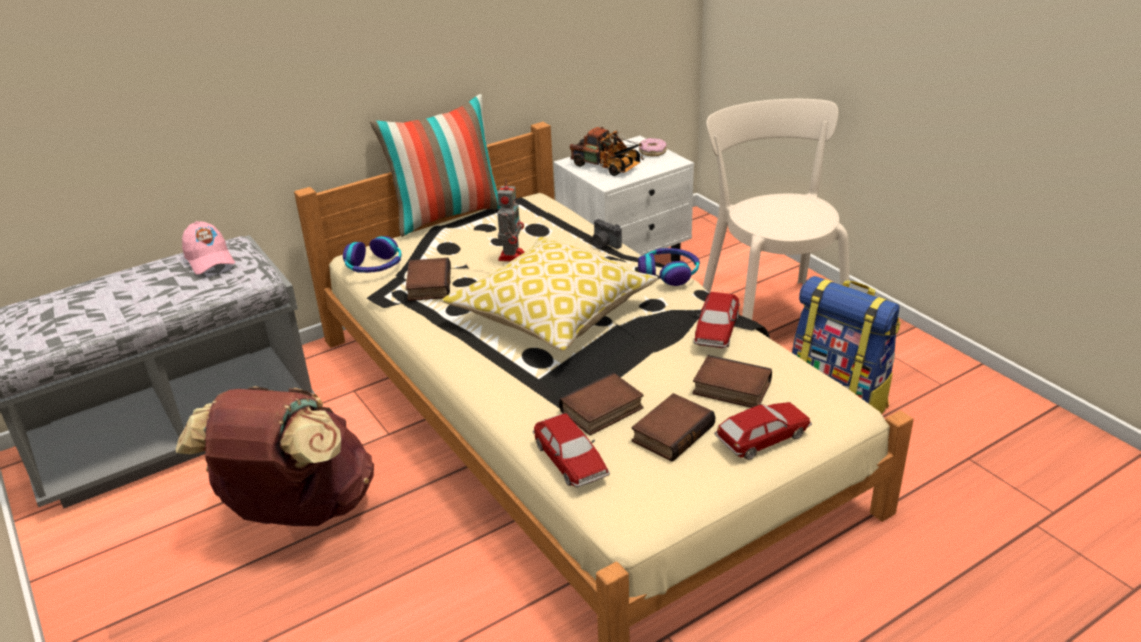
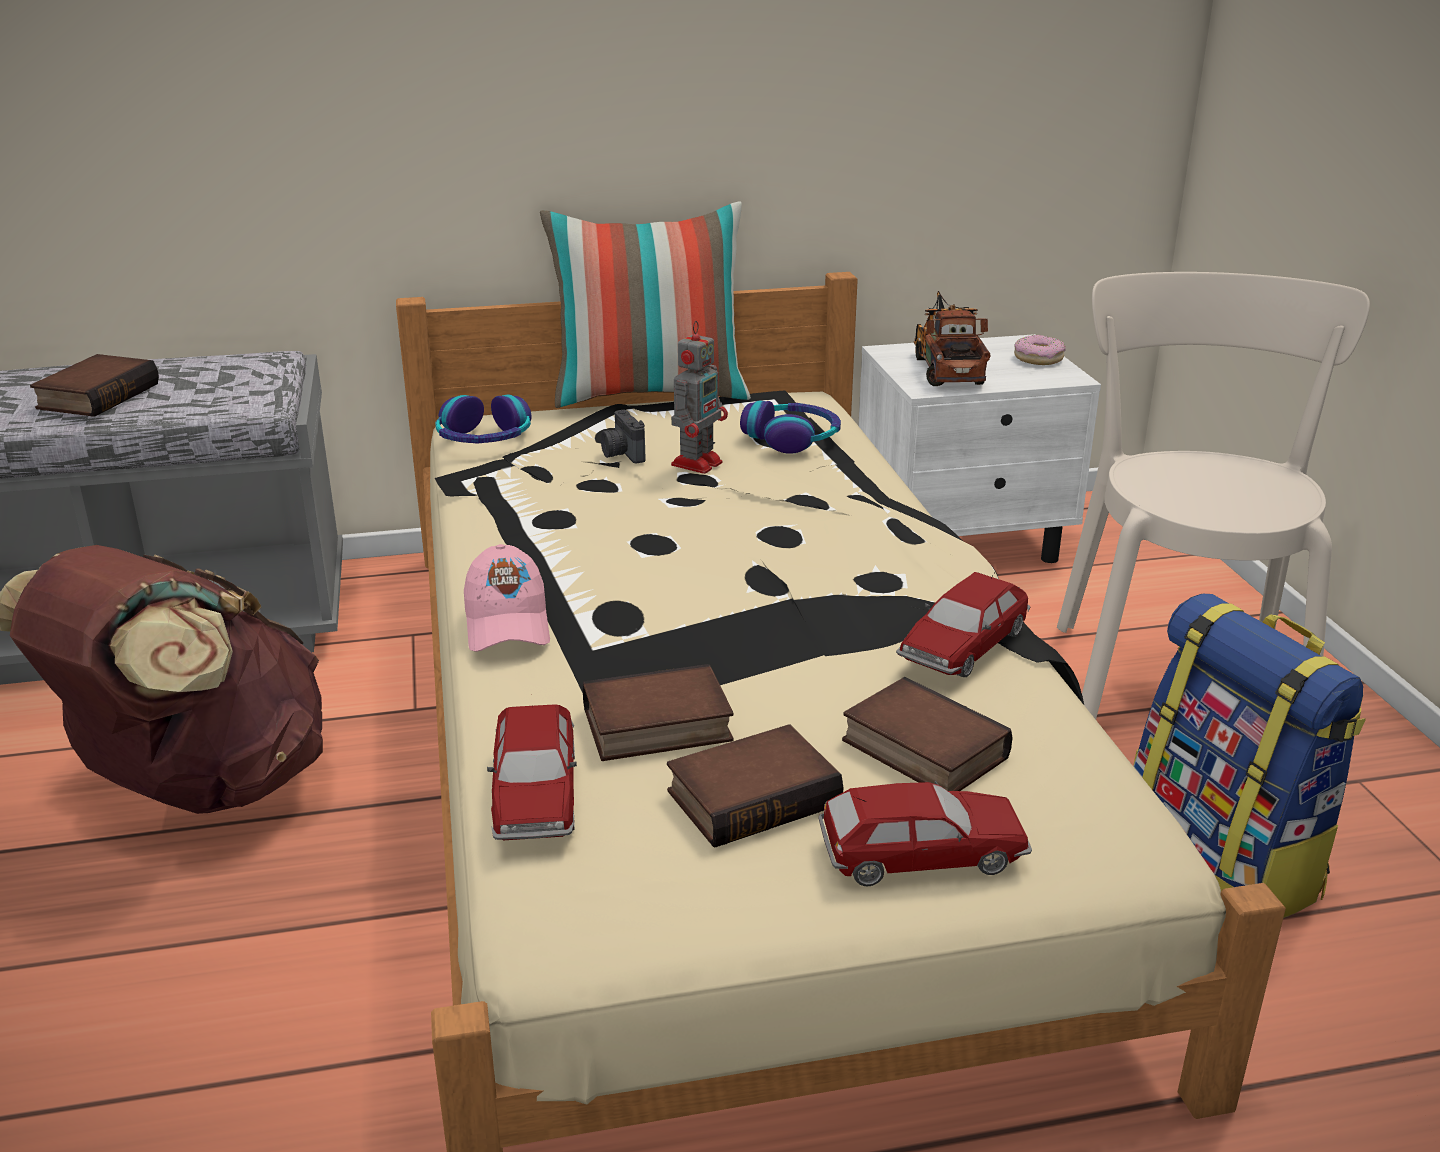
camera: 20 degrees right, 5 degrees down
pink cap [182,221,235,274] -> pink cap moved to [464,544,550,652]
book [406,258,451,301] -> book moved to [30,354,159,417]
pillow [442,237,658,351] -> none
toy truck [570,127,644,176] -> toy truck turned 150 degrees counterclockwise [914,291,990,386]
camera [592,219,622,249] -> camera moved to [601,410,645,463]
headphones [638,248,700,286] -> headphones moved to [740,401,841,454]

